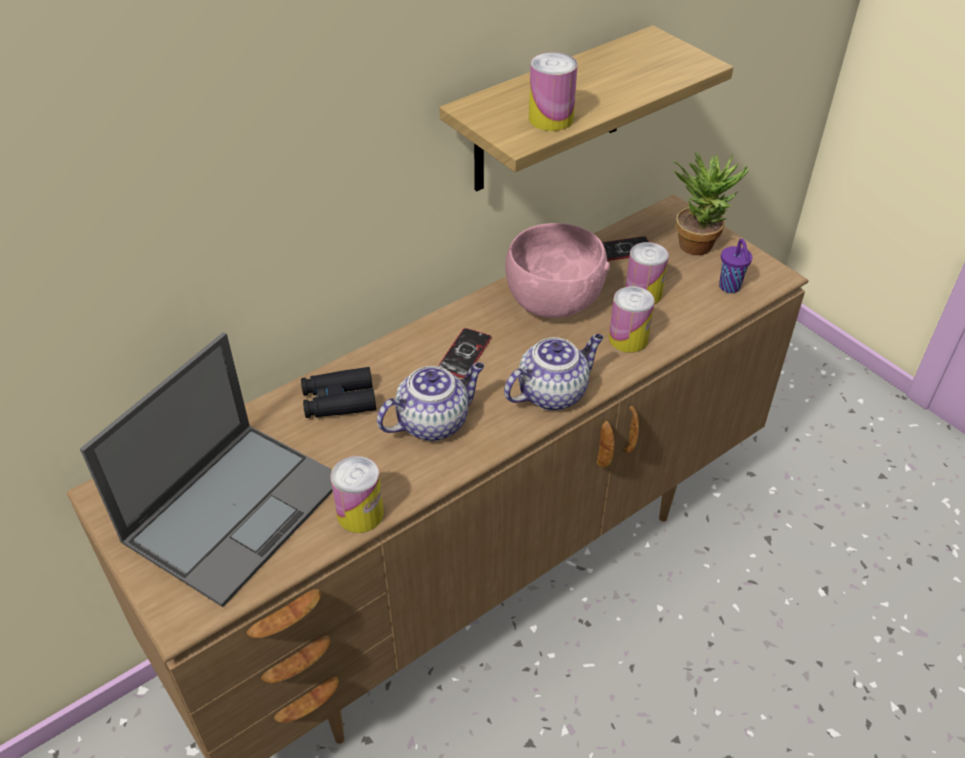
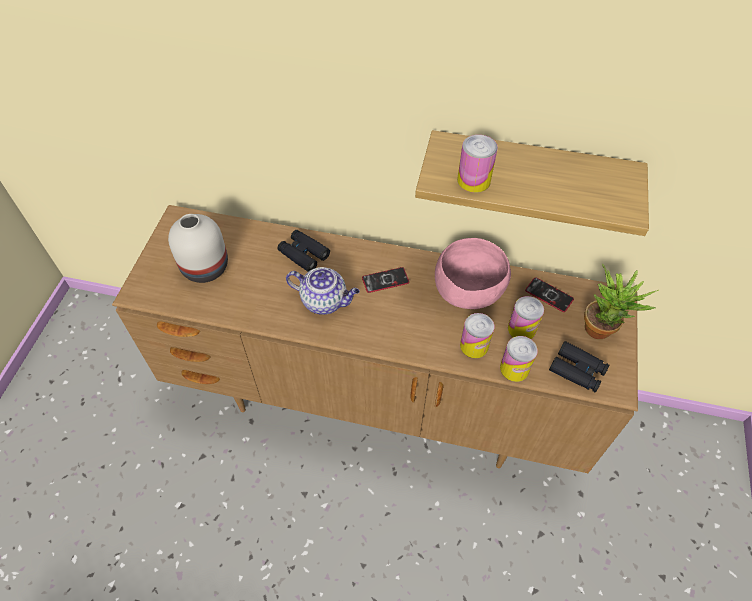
camera: 50 degrees right, 10 degrees up
laptop [80,332,333,607] -> white vase [168,214,228,283]
can [330,456,384,533] -> can moved to [500,336,538,382]
teapot [504,334,604,411] -> none
purple cup [719,239,752,293] -> black binoculars [549,341,609,392]

